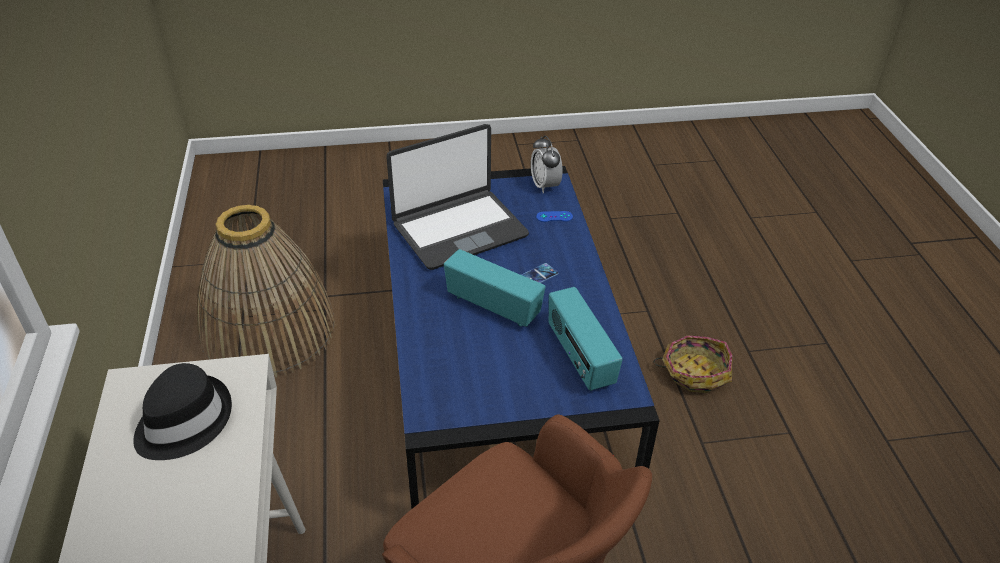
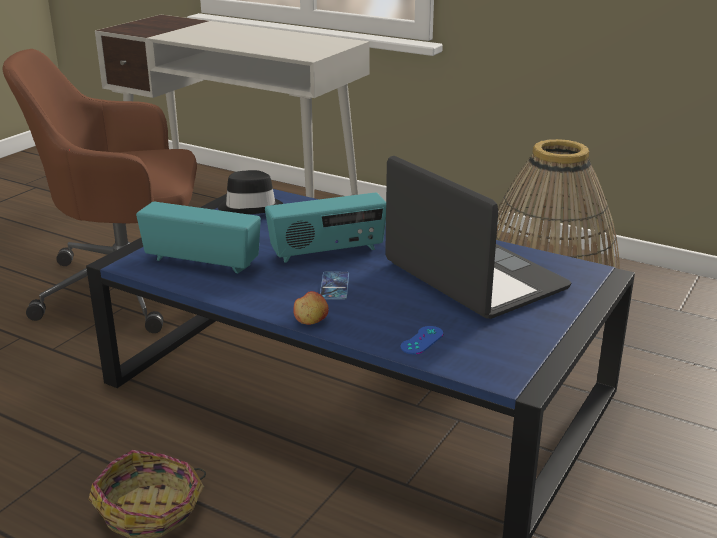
camera: 130 degrees right, 15 degrees down
black hat [133,363,232,460] -> black hat moved to [218,170,283,214]
laptop [386,124,529,270] -> laptop turned 135 degrees clockwise [385,156,572,319]
alarm clock [531,136,563,193] -> none
none -> apple [293,291,329,325]

